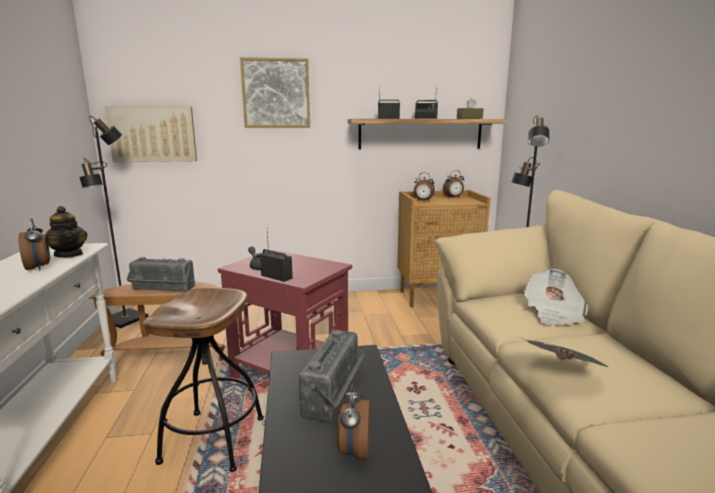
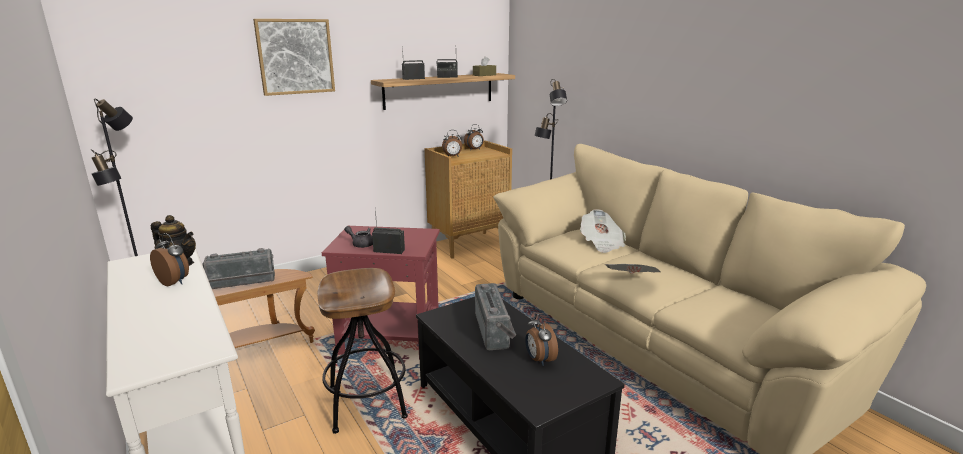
camera: 25 degrees left, 5 degrees up
picture [105,106,197,162] -> none

